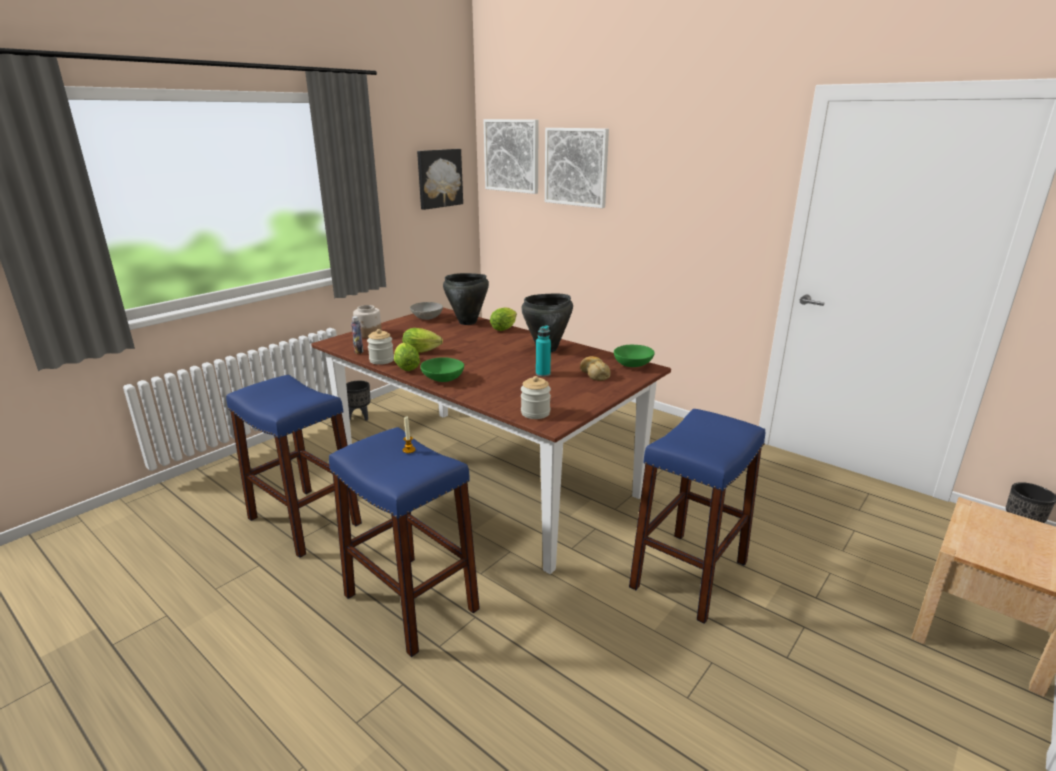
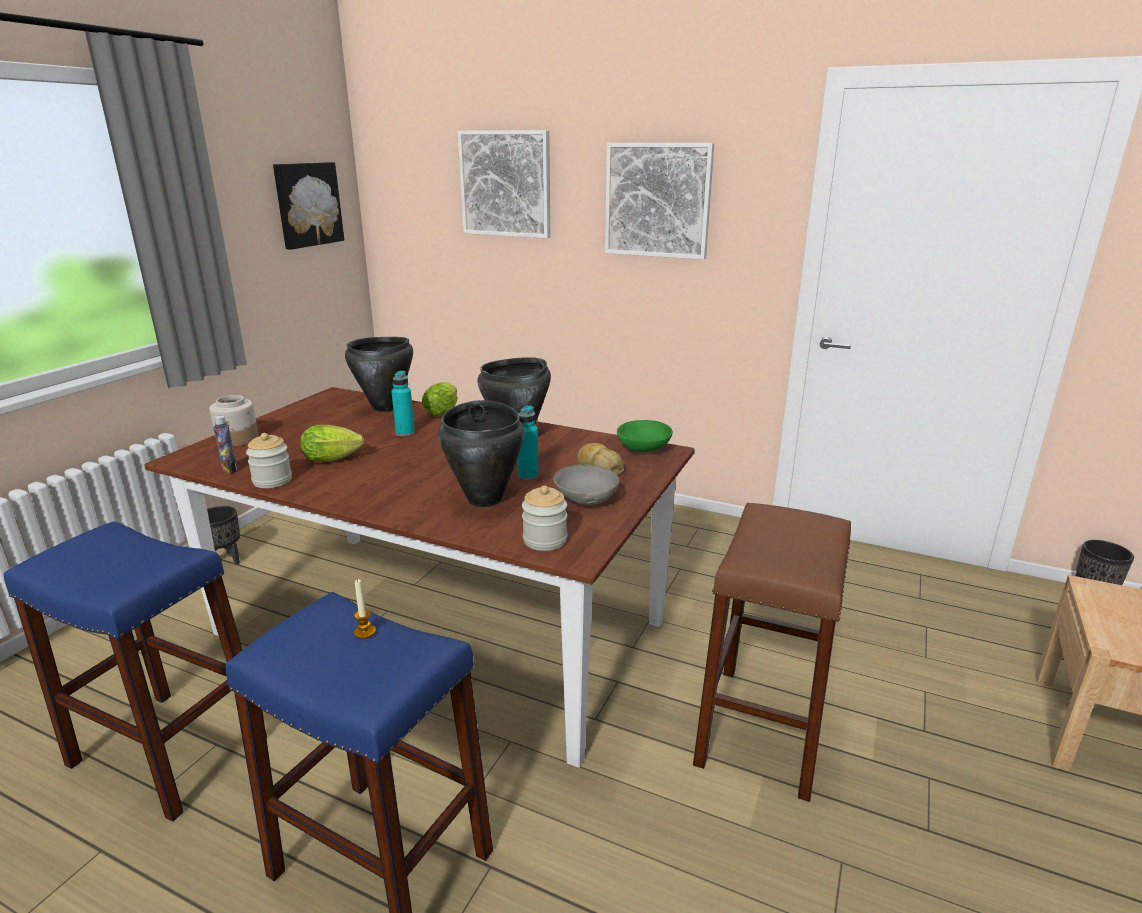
camera: 15 degrees left, 0 degrees up
lettuce [394,343,420,371] -> none
grey bowl [410,302,443,320] -> grey bowl moved to [553,464,619,505]
green bowl [420,357,464,382] -> none
picture [484,119,539,194] -> picture moved to [605,143,714,260]
blue stool [629,409,765,624] -> brown stool [693,503,851,802]
none -> turquoise bottle [391,371,415,436]
none -> black cooking pot [438,400,524,507]

